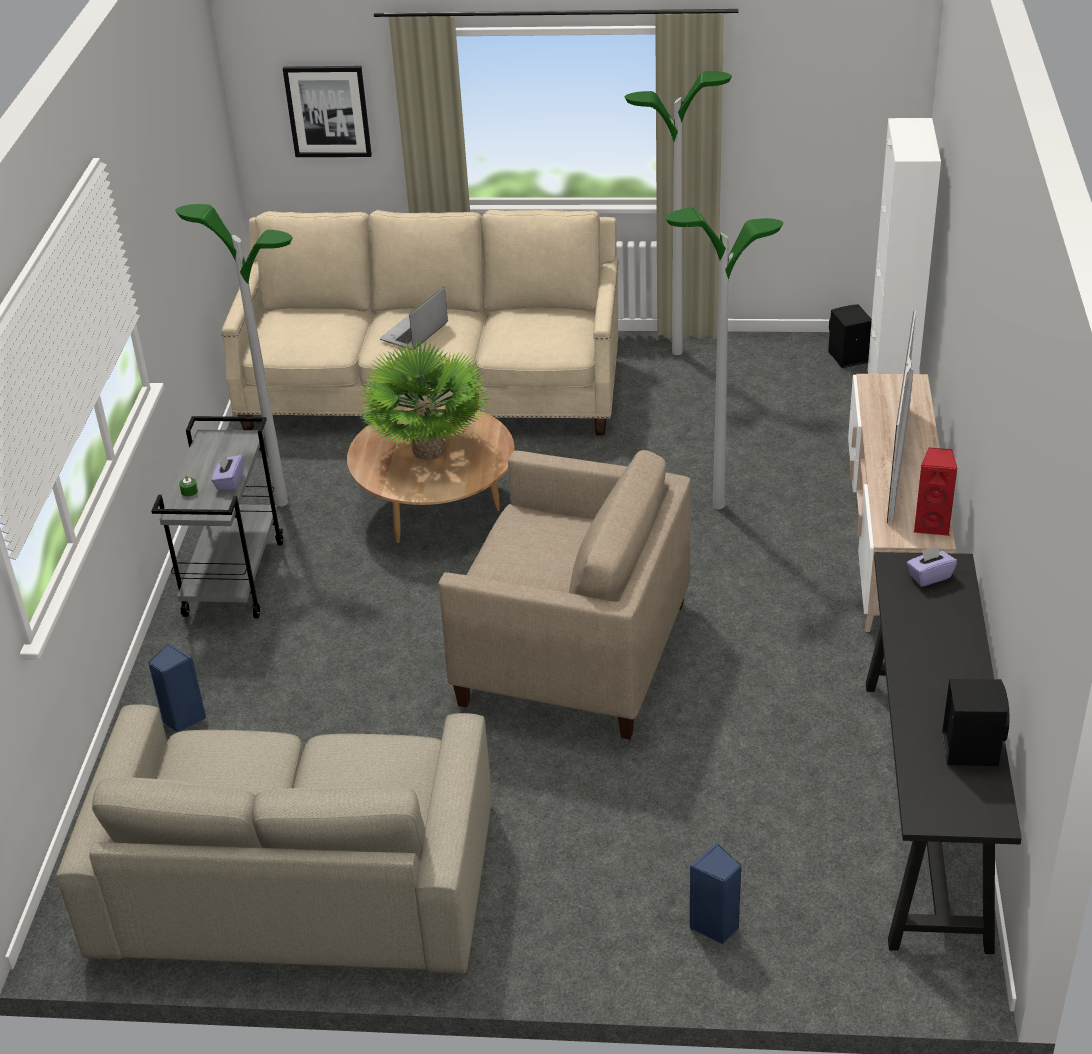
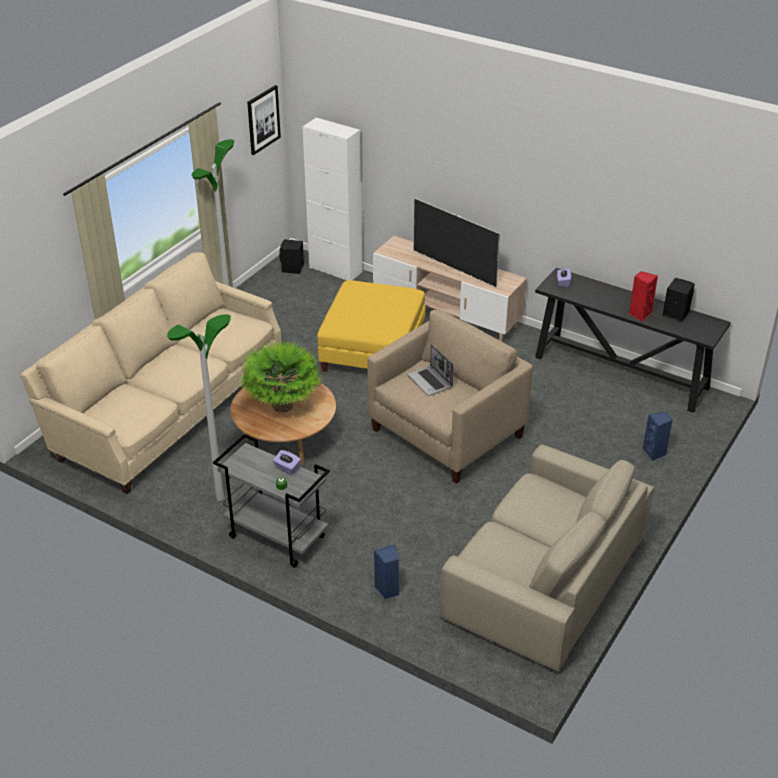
camera: 65 degrees left, 0 degrees up
picture [283,66,372,157] -> picture moved to [247,85,281,155]
laptop [380,287,448,350] -> laptop moved to [407,344,454,396]
floor lamp [666,207,783,509] -> yellow ottoman [317,280,426,372]
red speaker [913,447,958,536] -> red speaker moved to [629,271,658,321]

